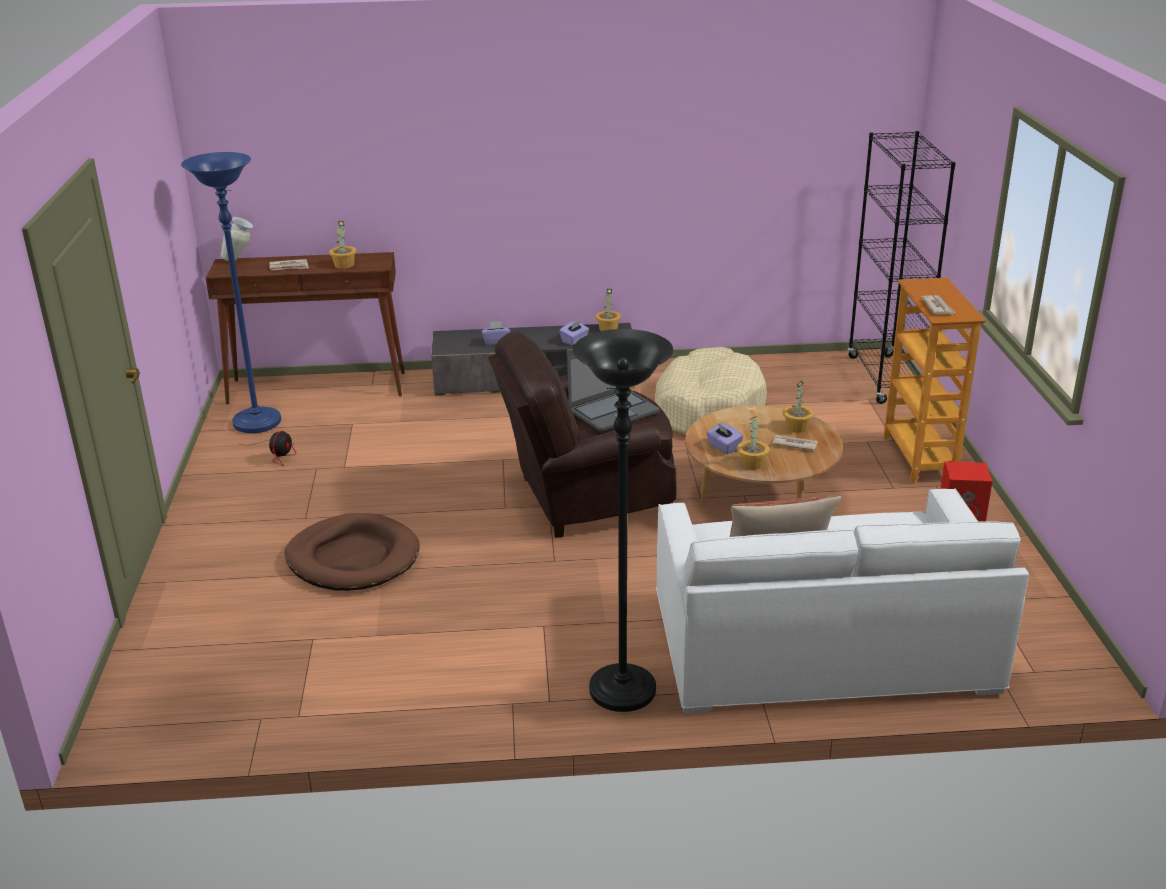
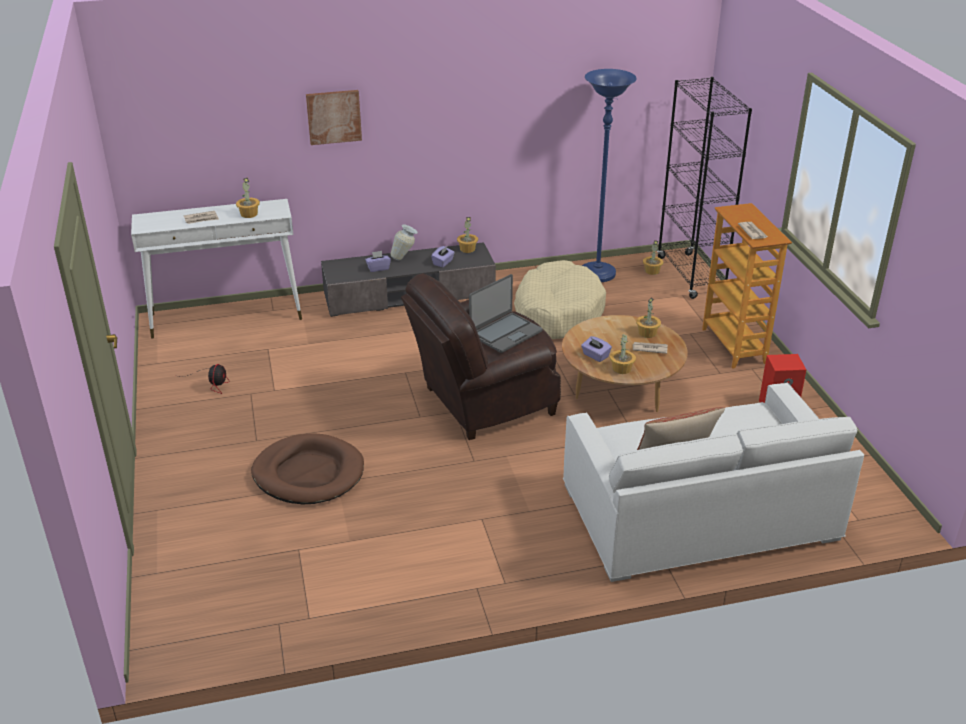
camera: 10 degrees left, 5 degrees up
blue floor lamp [181,152,281,433] -> blue floor lamp moved to [582,69,637,282]
brown console table [206,252,405,405] -> white console table [131,199,302,339]
vase [221,217,253,261] -> vase moved to [391,224,418,260]
black floor lamp [573,329,673,712] -> none
none -> picture [306,90,362,145]
none -> potted plant [643,240,663,275]

